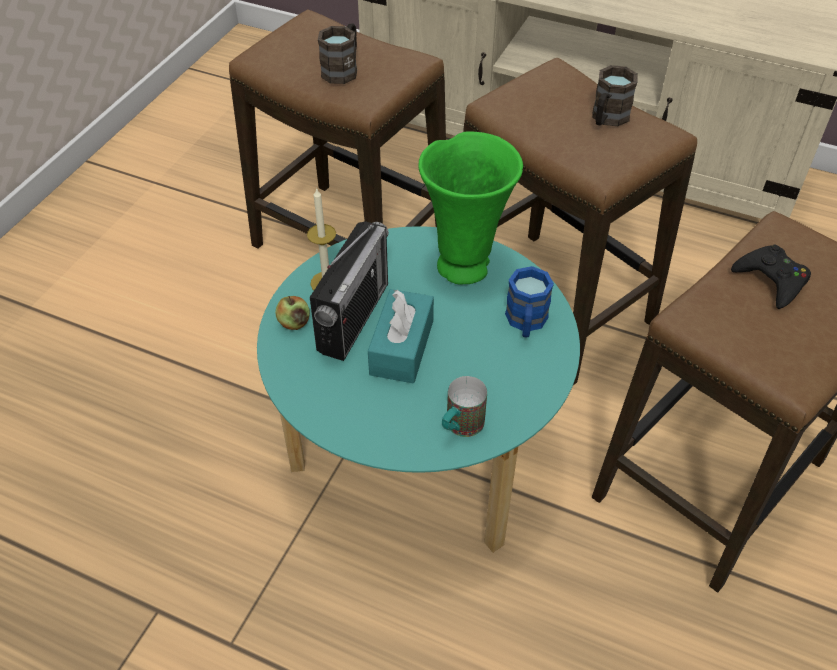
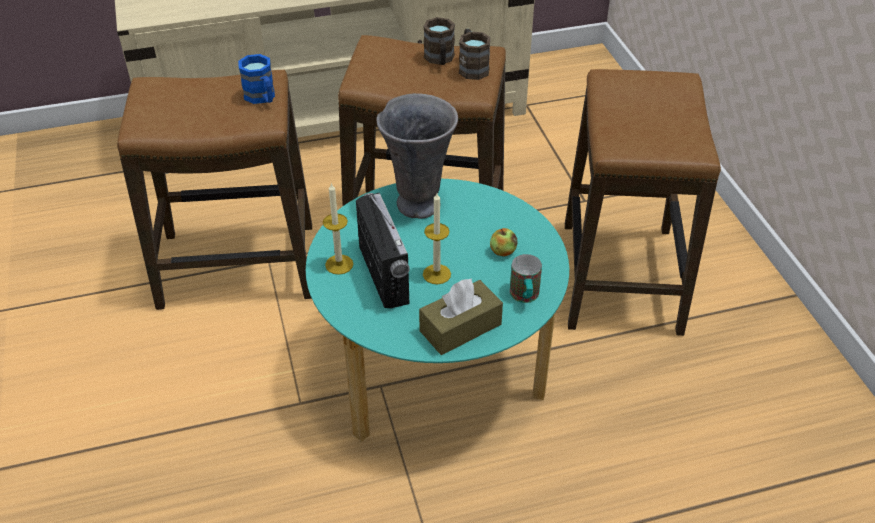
camera: 40 degrees left, 5 degrees down
apple [275,296,310,330] -> apple moved to [490,228,518,257]
brown mug [318,23,357,84] -> brown mug moved to [459,29,491,80]
turquoise tissue box [368,289,434,383] -> candle [423,193,451,284]
green vase [418,131,523,285] -> grey vase [376,93,458,219]
blue mug [505,266,554,337] -> blue mug moved to [238,54,275,104]
black game controller [731,245,811,309] -> none
none -> brown tissue box [419,279,503,355]

